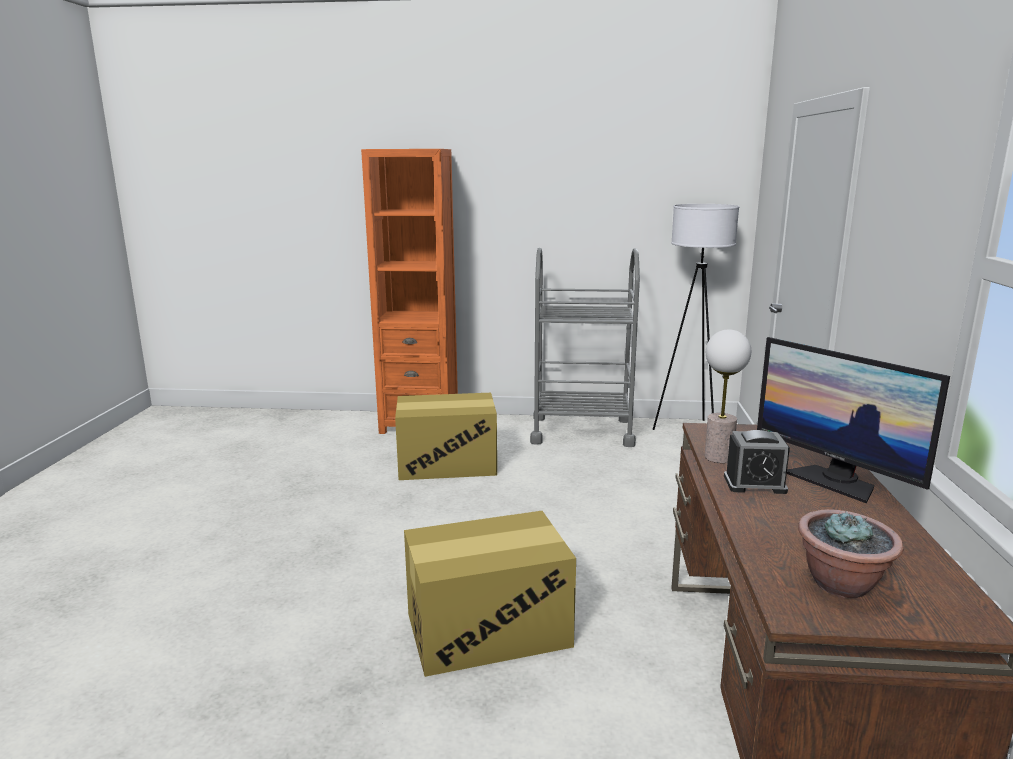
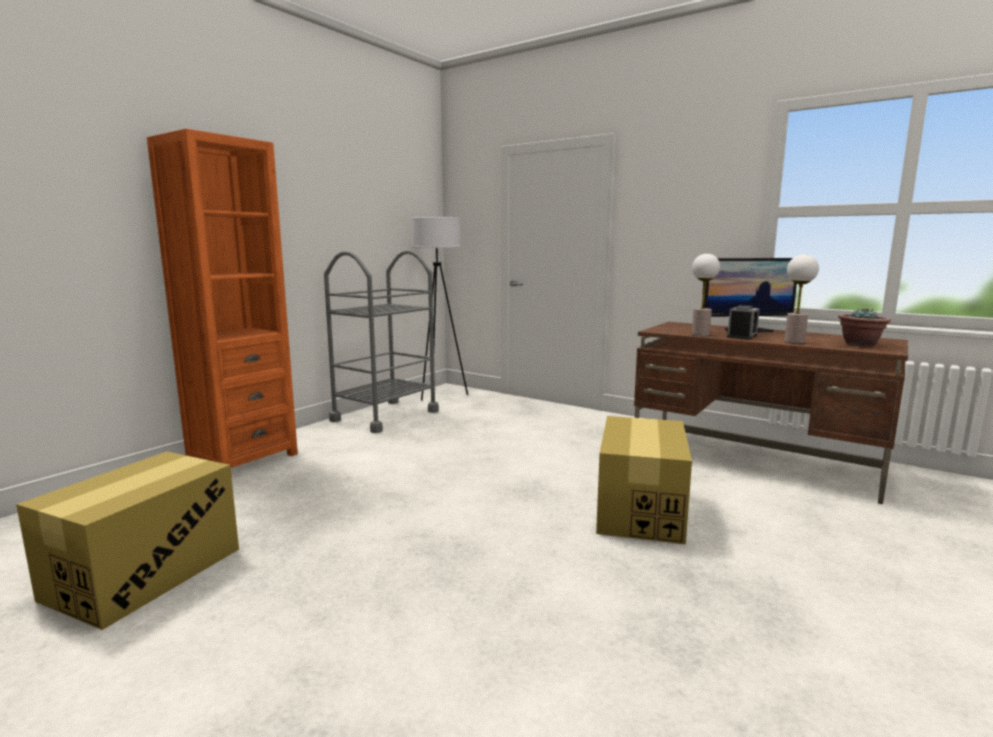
camera: 60 degrees left, 5 degrees down
cardboard box [395,393,497,480] -> cardboard box moved to [16,451,239,630]
none -> table lamp [784,254,819,344]

